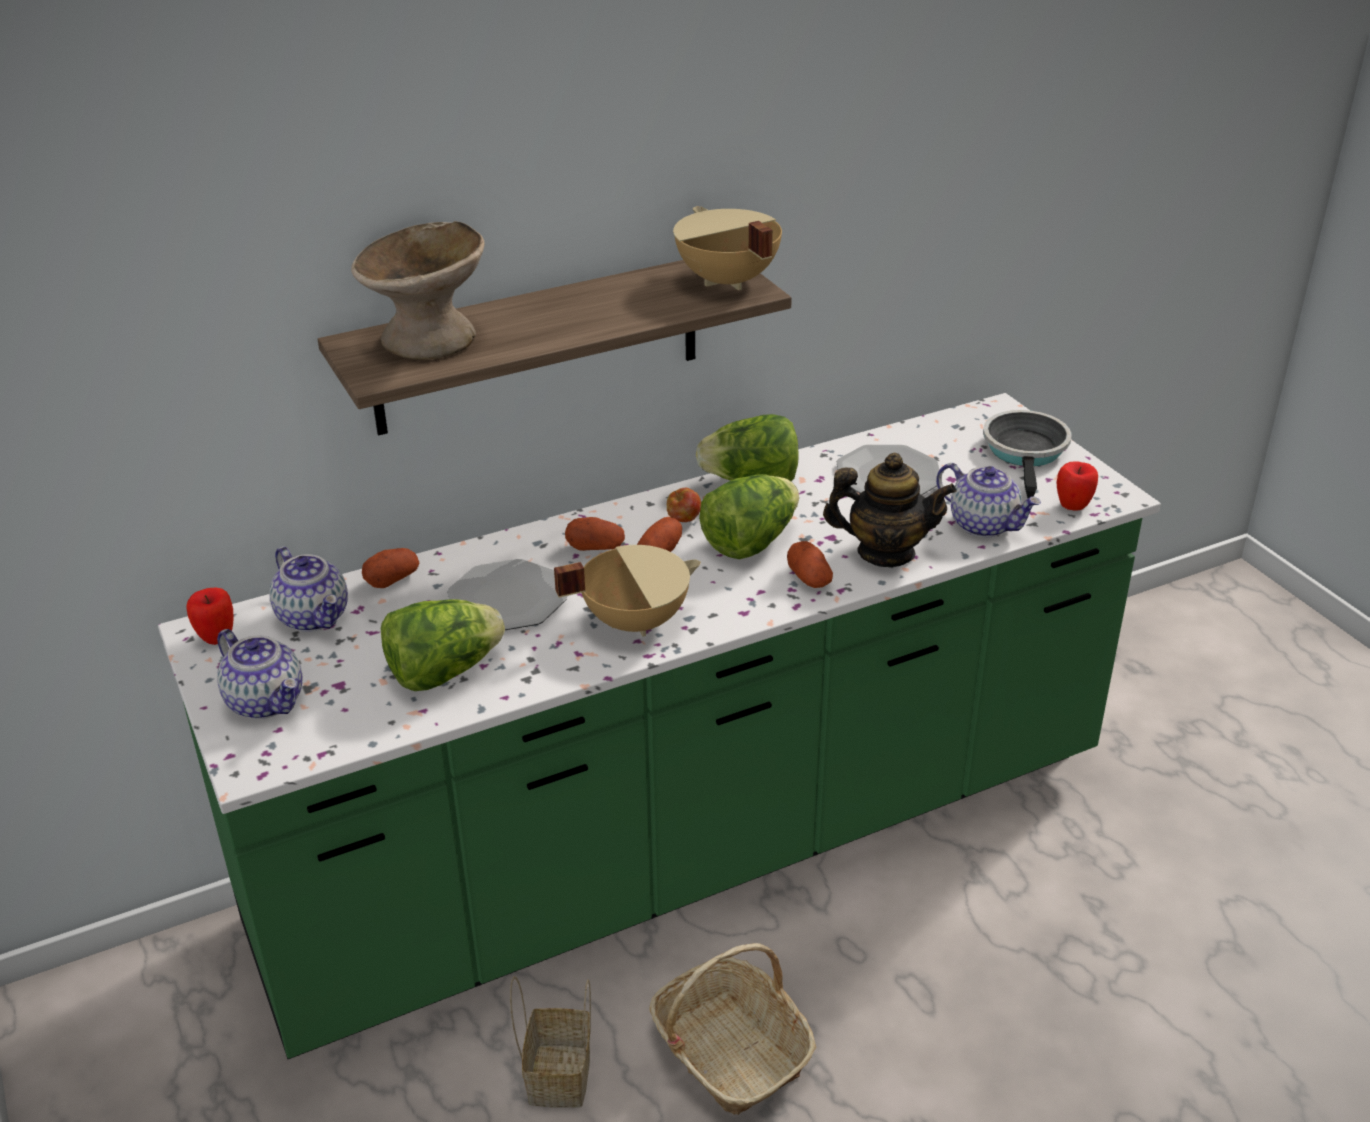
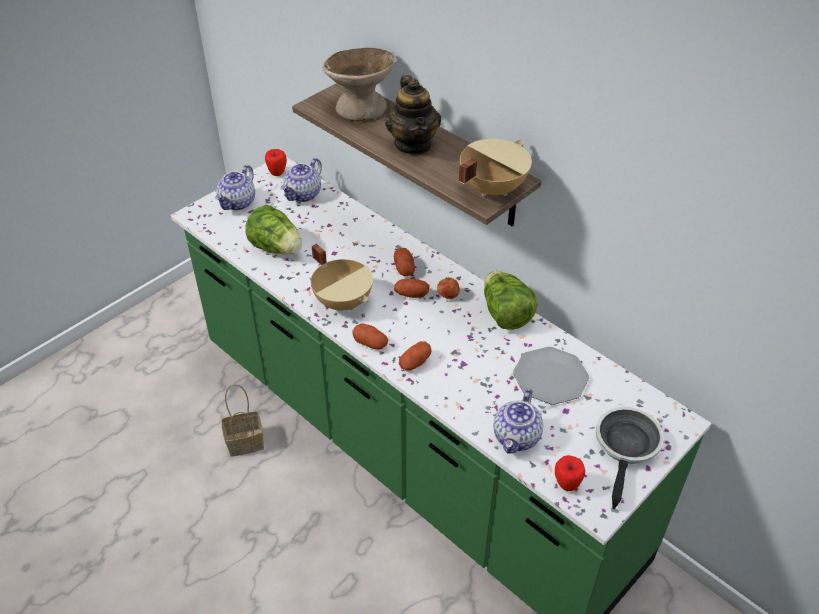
camera: 70 degrees right, 10 degrees up
potato [362,548,419,588] -> potato moved to [352,324,388,350]
plate [447,559,567,630] -> none
basket [649,943,816,1115] -> none
lettuce [699,474,799,559] -> none
teapot [823,453,957,567] -> teapot moved to [385,75,441,155]
frying pan [983,410,1072,498] -> frying pan turned 60 degrees counterclockwise [596,407,664,509]

